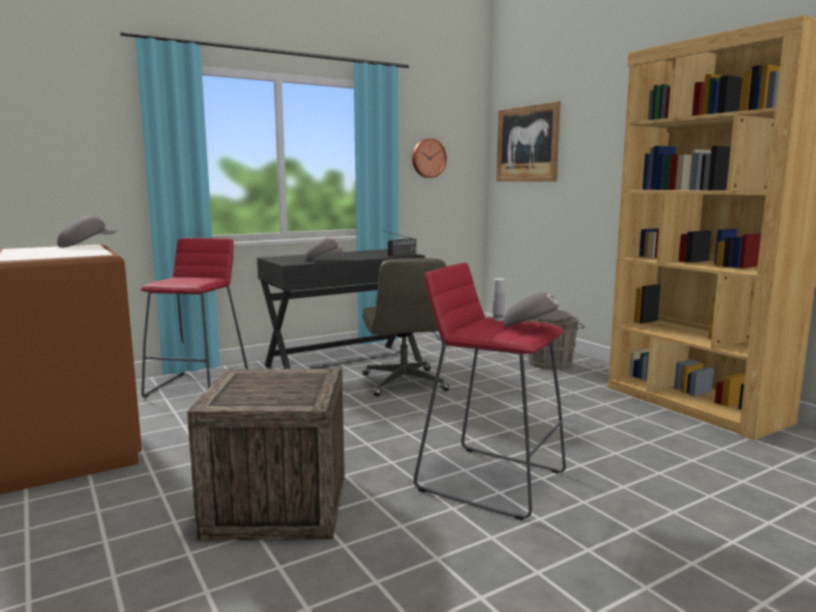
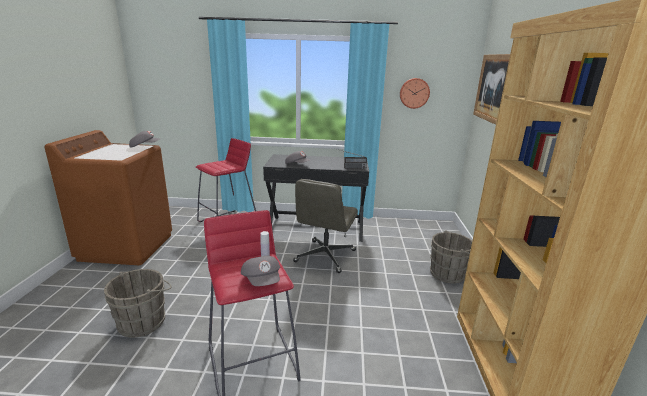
camera: 35 degrees right, 10 degrees up
crate [187,369,345,540] -> grey bucket [104,269,172,338]

